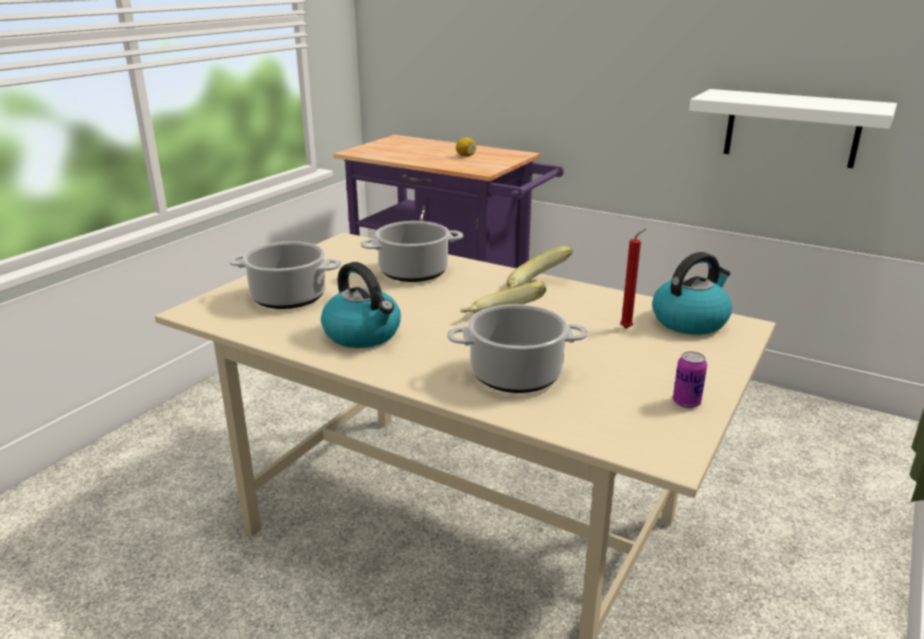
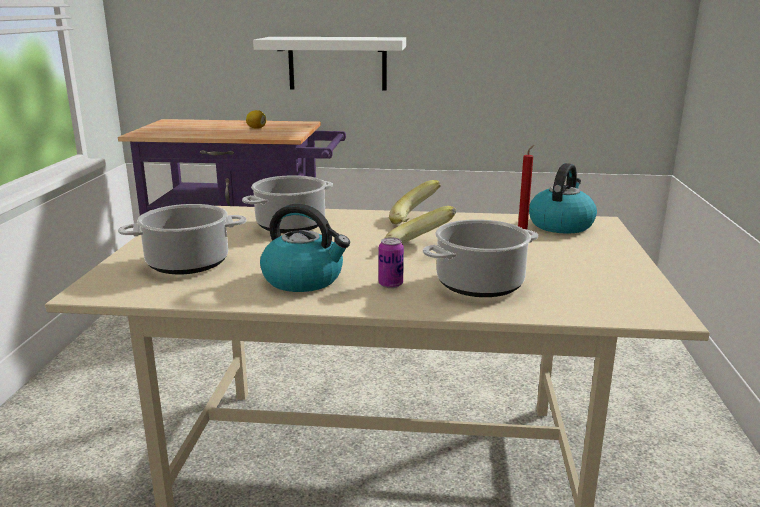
camera: 25 degrees left, 5 degrees down
can [673,351,707,408] -> can moved to [379,237,404,288]
white shelf [689,89,897,168] -> white shelf moved to [253,37,406,90]

